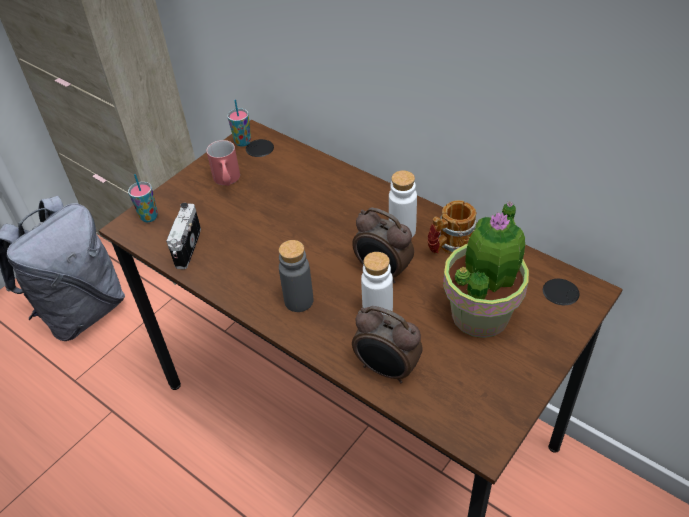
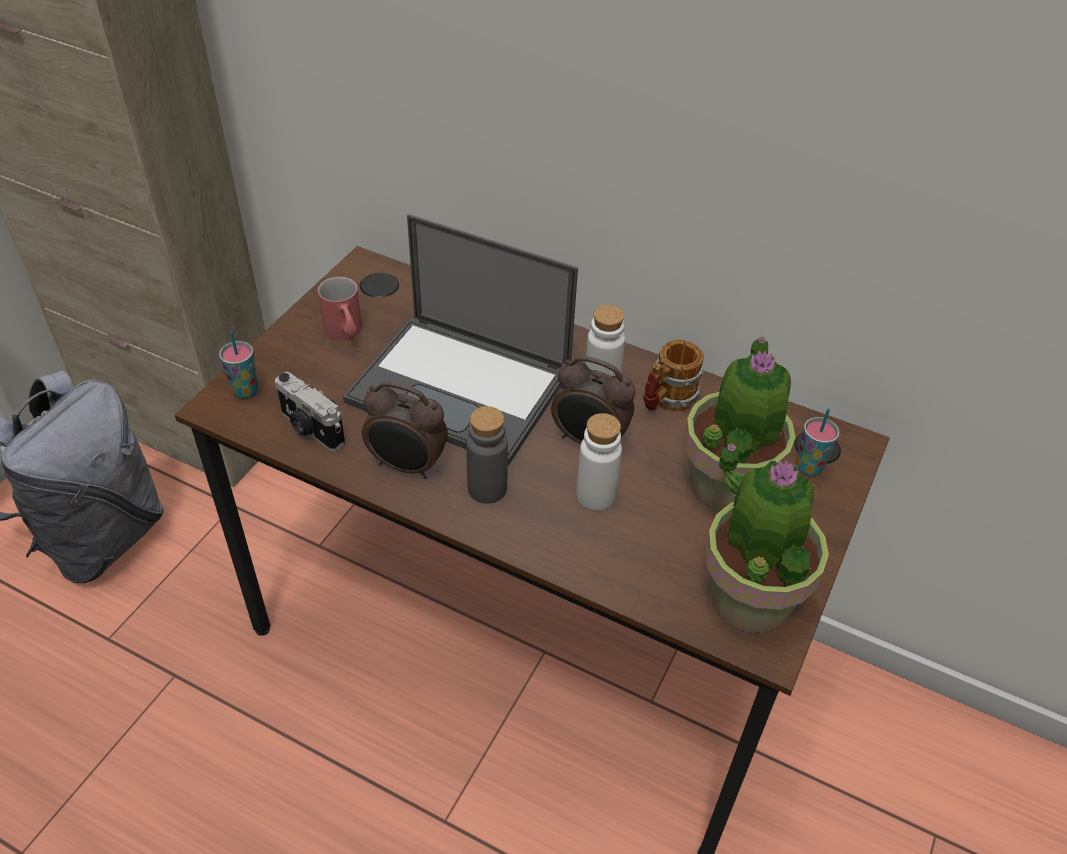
camera: 15 degrees left, 0 degrees up
camera [166,203,201,269] -> camera turned 45 degrees counterclockwise [275,372,345,451]
cup [227,99,251,147] -> cup moved to [796,409,839,476]
alarm clock [352,306,423,383] -> alarm clock moved to [362,381,448,479]
none -> laptop [343,214,578,465]
none -> potted plant [705,444,829,633]

